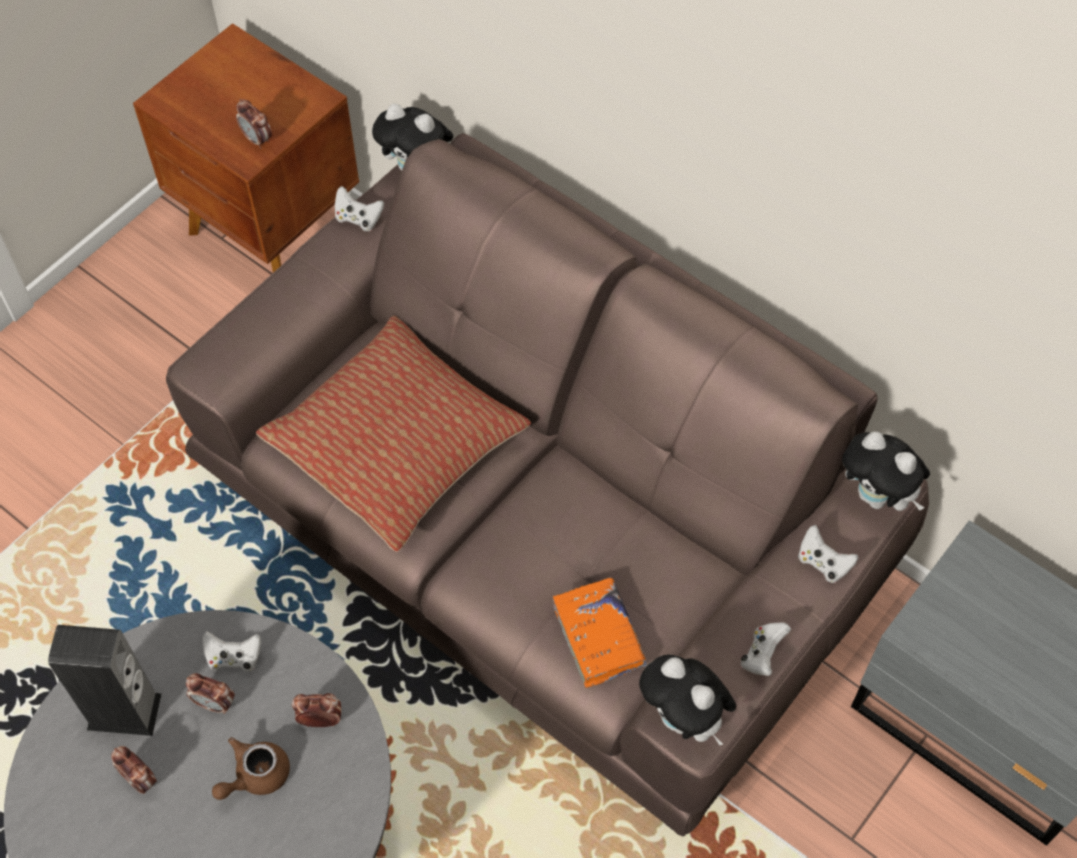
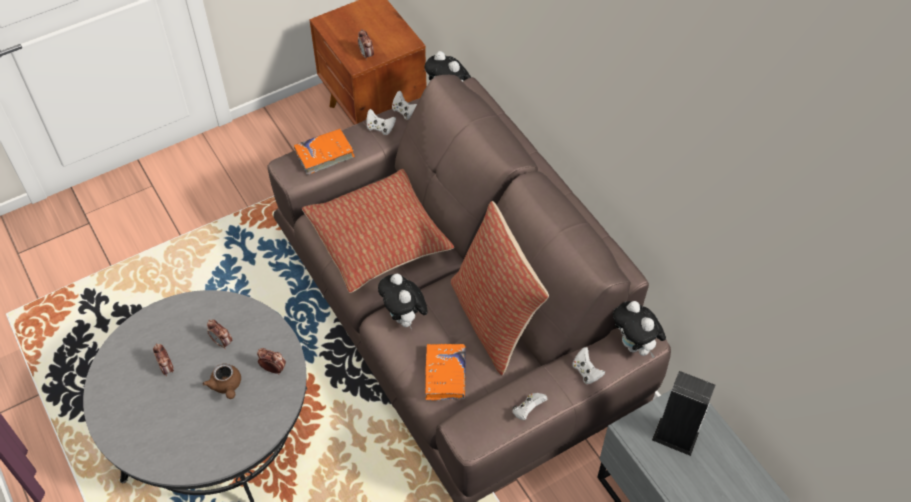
camera: 20 degrees right, 5 degrees down
speaker [48,625,162,736] -> speaker moved to [652,371,716,456]
white game controller [202,631,261,672] -> white game controller moved to [366,109,396,135]
brown teapot [212,737,290,800] -> brown teapot turned 90 degrees counterclockwise [202,363,241,399]
plush toy [639,655,737,745] -> plush toy moved to [378,274,428,330]
none -> orange book [294,128,355,175]
none -> pillow [451,201,549,375]

